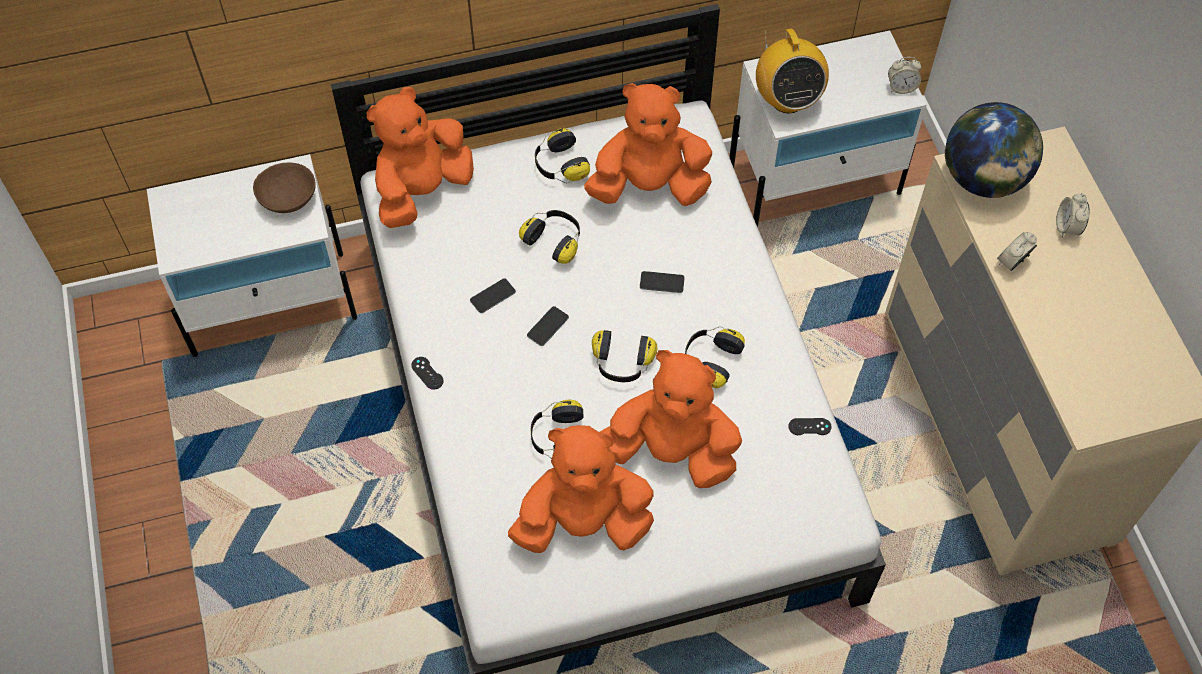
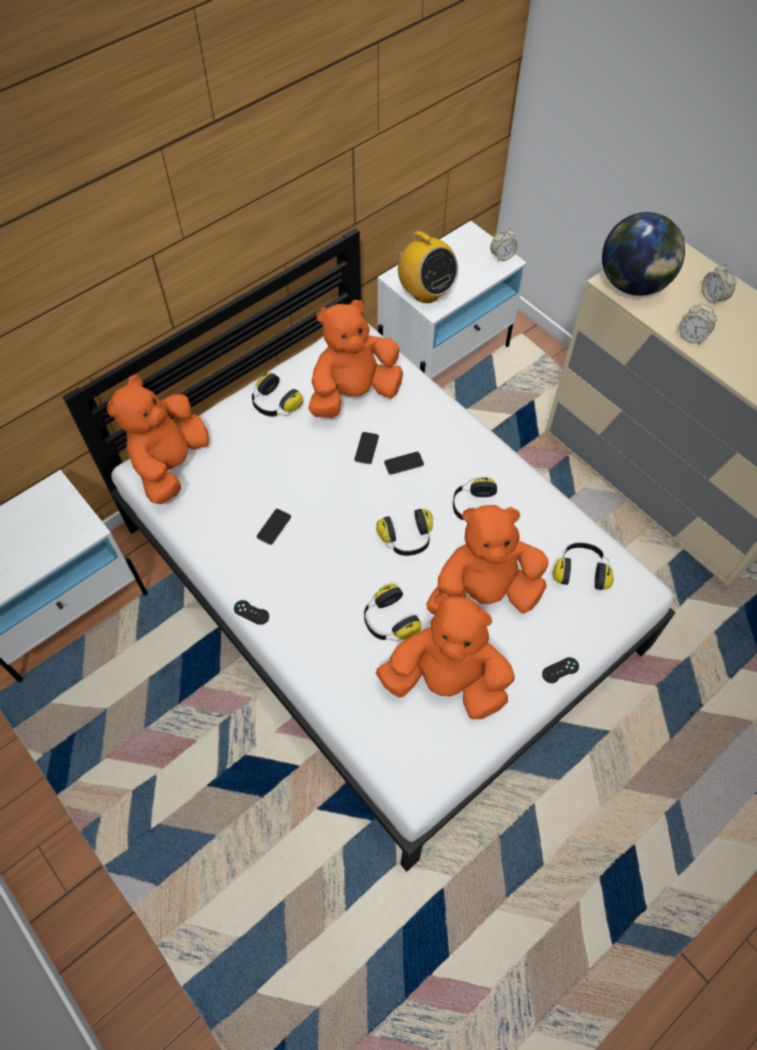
camera: 25 degrees left, 0 degrees up
brown bowl [253,162,316,213] -> none
orange plush toy [508,425,654,553] -> orange plush toy turned 45 degrees clockwise [376,594,515,719]
headphones [519,210,580,264] -> headphones moved to [552,543,614,590]
phone [527,306,569,346] -> phone moved to [354,432,379,464]
black game controller [788,418,832,435] -> black game controller moved to [542,657,579,683]
alarm clock [997,232,1037,271] -> alarm clock turned 75 degrees counterclockwise [679,303,717,345]

